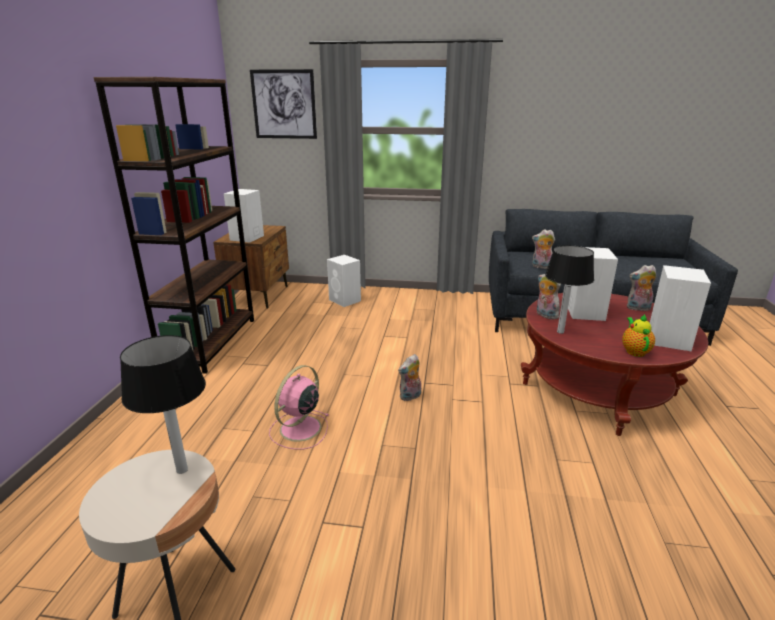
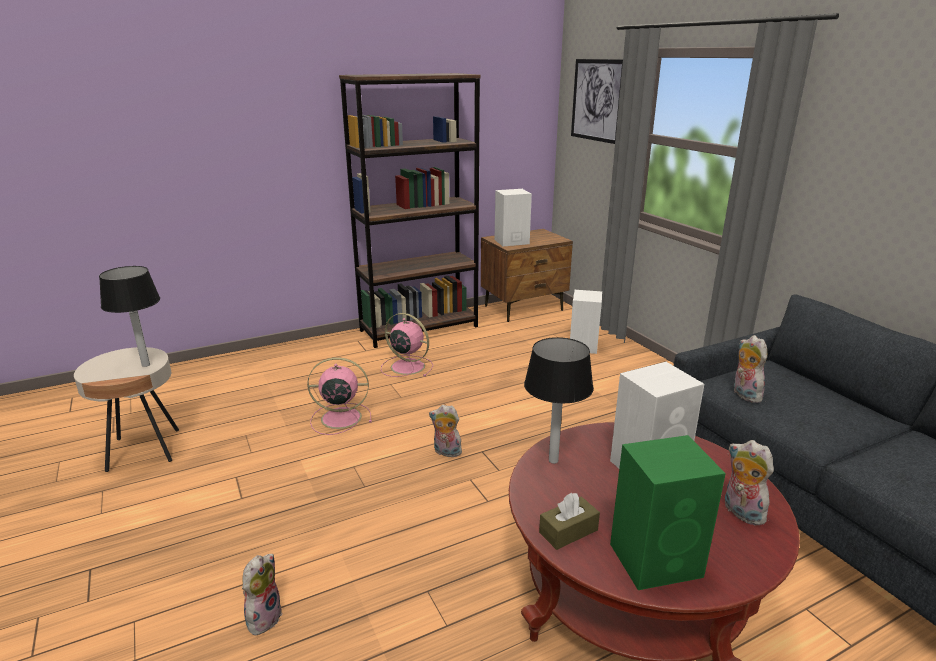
camera: 55 degrees right, 0 degrees up
plush toy [537,274,561,320] -> plush toy moved to [242,554,283,635]
teapot [622,314,655,357] -> brown tissue box [539,493,600,550]
white speaker [650,265,711,351] -> green speaker [610,435,726,590]
none -> pink fan [381,313,433,377]

